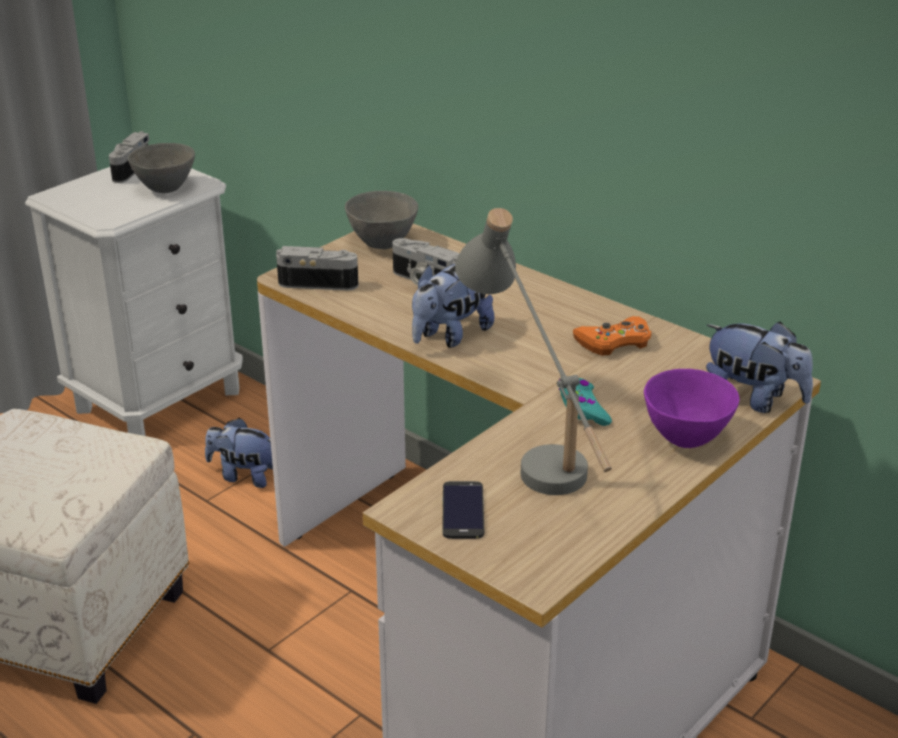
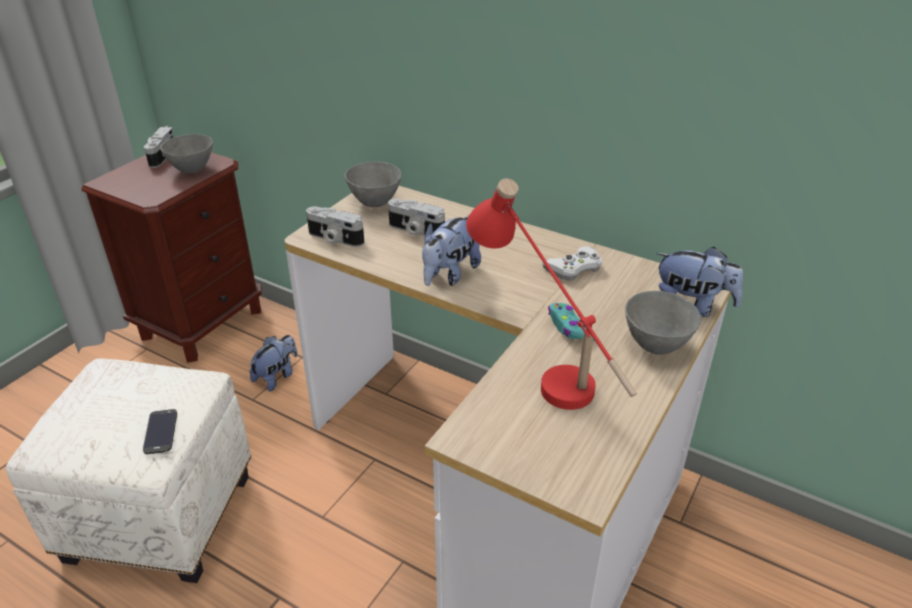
camera: 10 degrees left, 5 degrees up
white nightstand [25,167,243,436] -> brown nightstand [81,152,262,363]
plush toy [205,418,273,488] -> plush toy turned 120 degrees clockwise [249,335,298,391]
camera [276,246,358,290] -> camera turned 150 degrees counterclockwise [306,207,364,247]
phone [442,481,484,539] -> phone moved to [143,409,177,454]
grey table lamp [455,208,612,495] -> red table lamp [466,178,637,410]
orange game controller [573,316,651,356] -> white game controller [542,246,602,281]
purple bowl [644,369,739,448] -> grey bowl [625,291,701,355]

